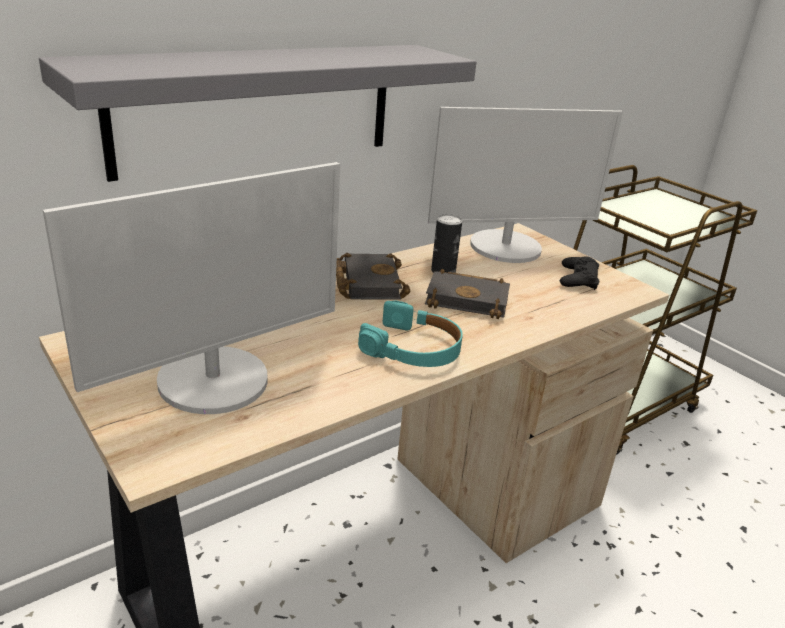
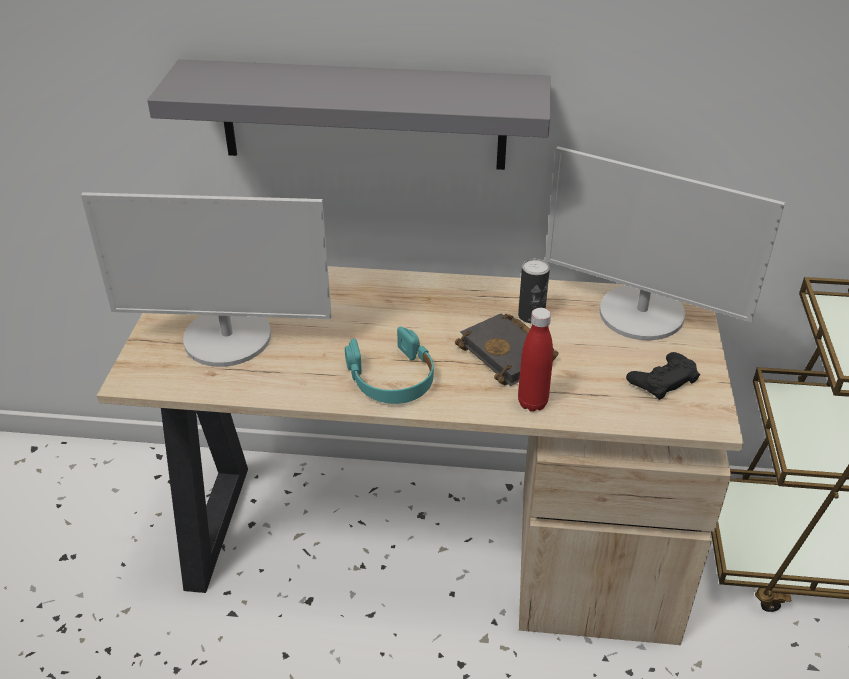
camera: 45 degrees right, 10 degrees up
black book [336,253,411,299] -> none
none -> red bottle [518,308,553,412]

